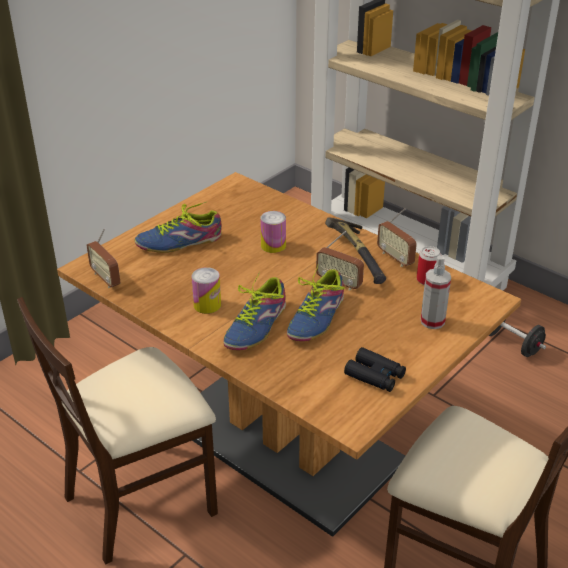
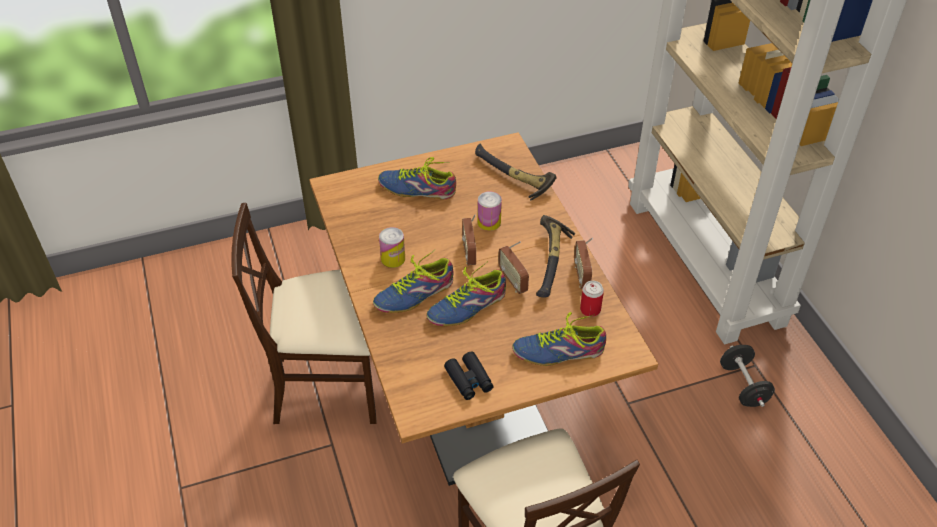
camera: 30 degrees right, 10 degrees up
radio [87,228,121,288] -> radio moved to [462,215,476,265]
spray bottle [421,256,451,329] -> shoe [512,312,606,366]
none -> hammer [475,144,557,201]

